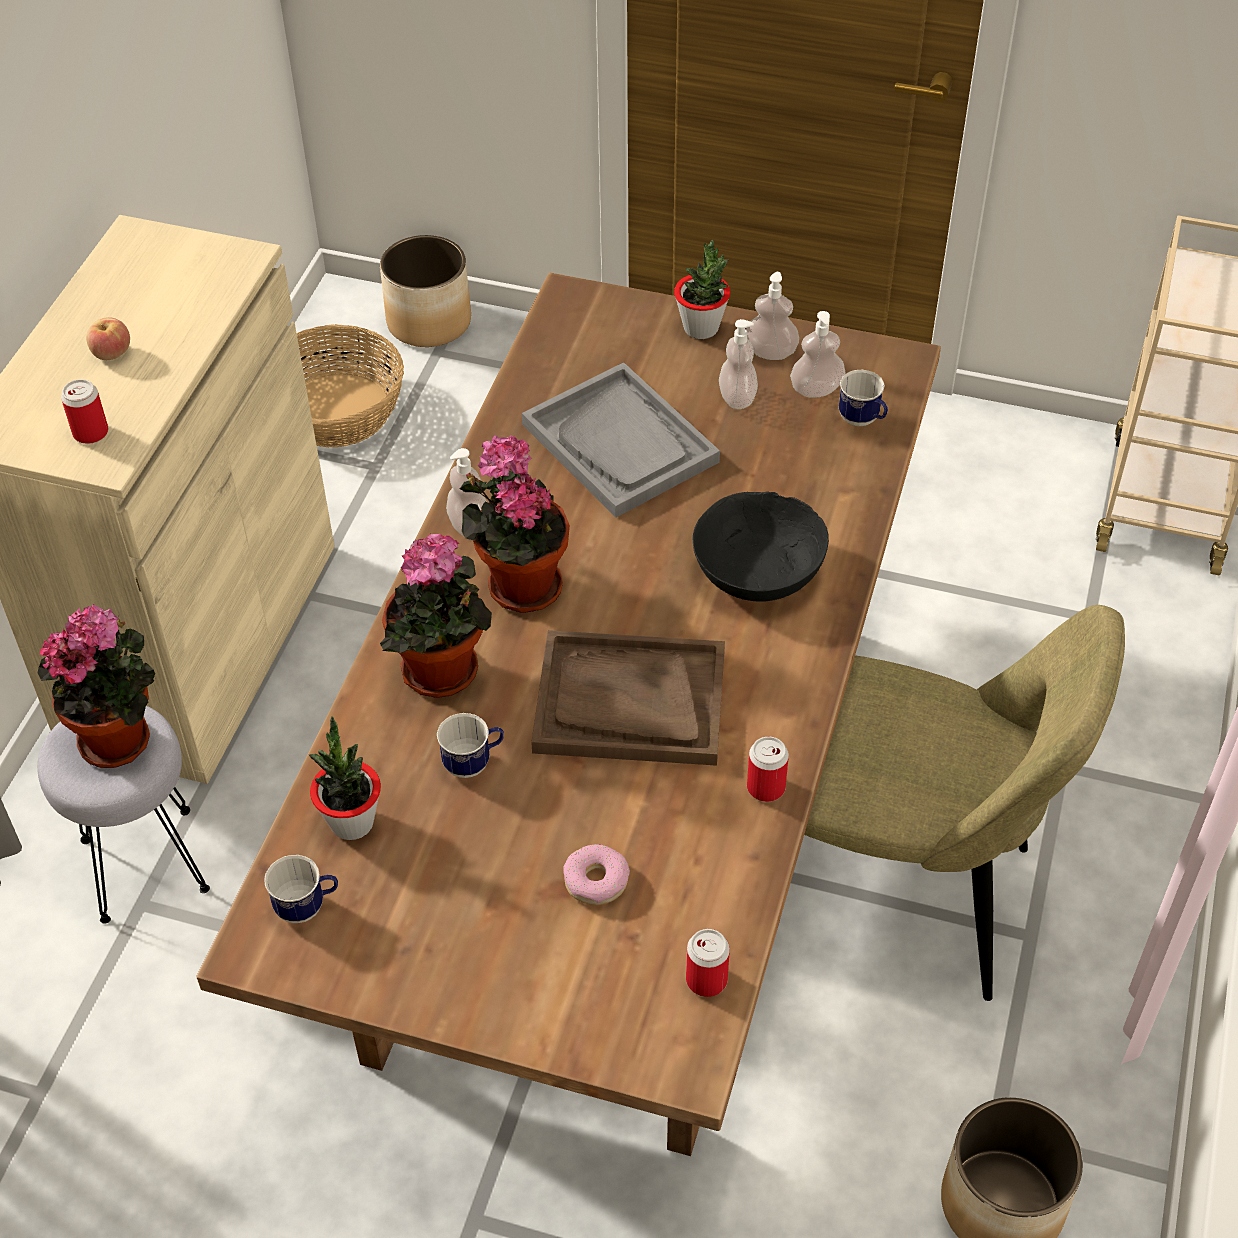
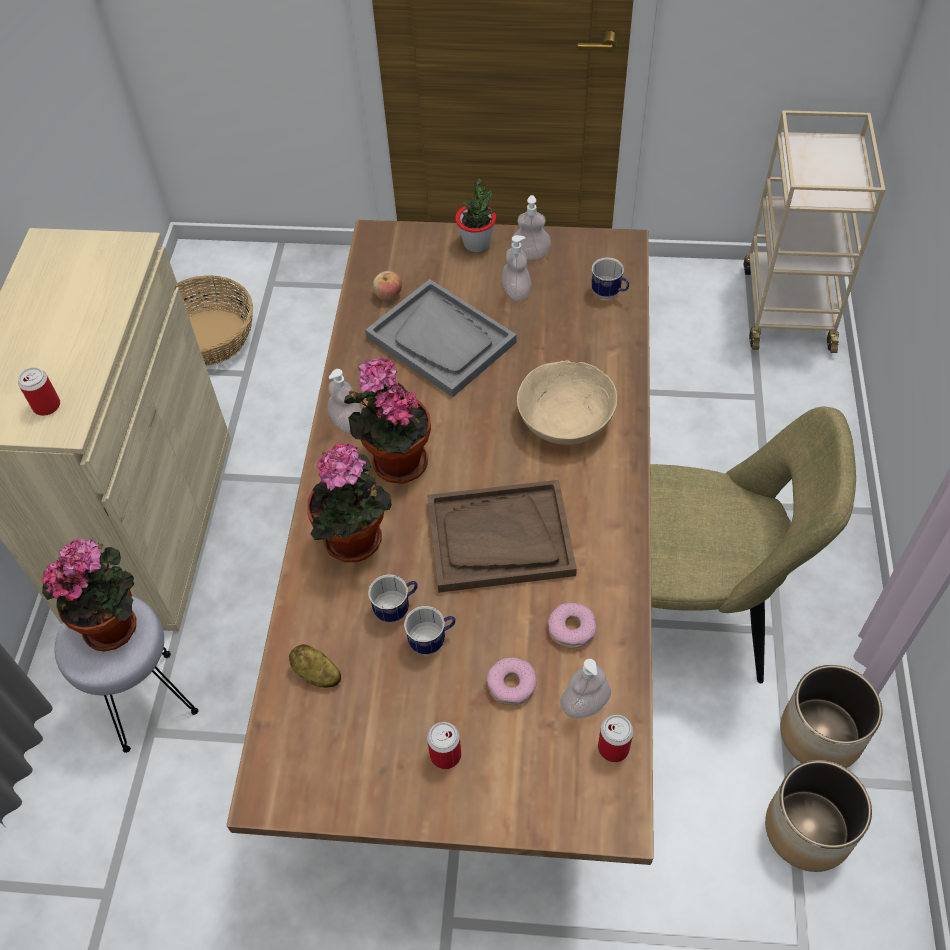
camera: 10 degrees left, 5 degrees up
apple [86,317,130,360] -> apple moved to [373,271,402,301]
mug [264,855,338,923] -> mug moved to [404,606,456,655]
potted plant [309,716,381,840] -> potato [289,644,341,688]
planter [380,235,471,347] -> planter moved to [780,665,883,768]
black bowl [693,492,829,602] -> beige bowl [517,360,617,445]
can [747,736,789,802] -> can moved to [427,722,461,769]
soap dispenser [790,311,846,398] -> soap dispenser moved to [560,659,611,718]
none -> donut [548,602,596,649]

